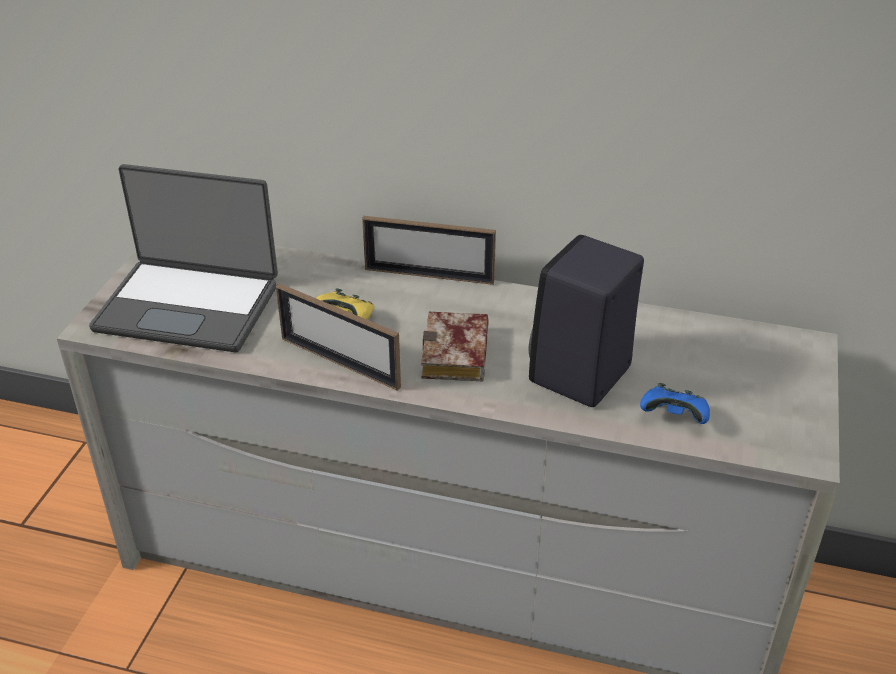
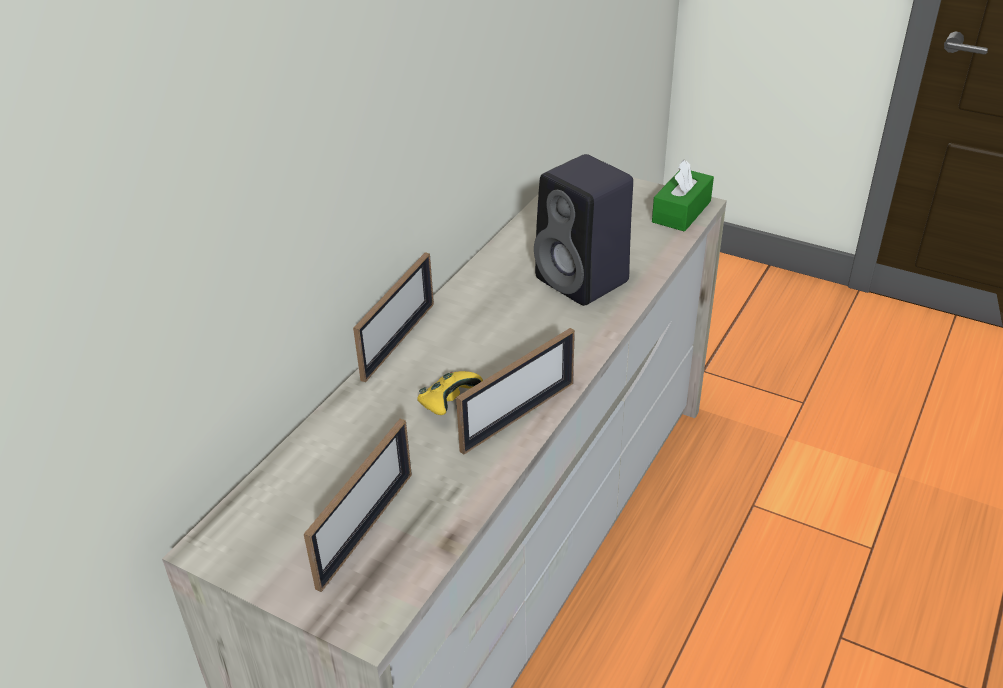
camera: 75 degrees left, 0 degrees up
laptop [89,164,278,352] -> picture frame [304,419,412,592]
book [421,312,489,381] -> none
blue game controller [640,383,710,424] -> none
none -> green tissue box [652,159,714,232]

